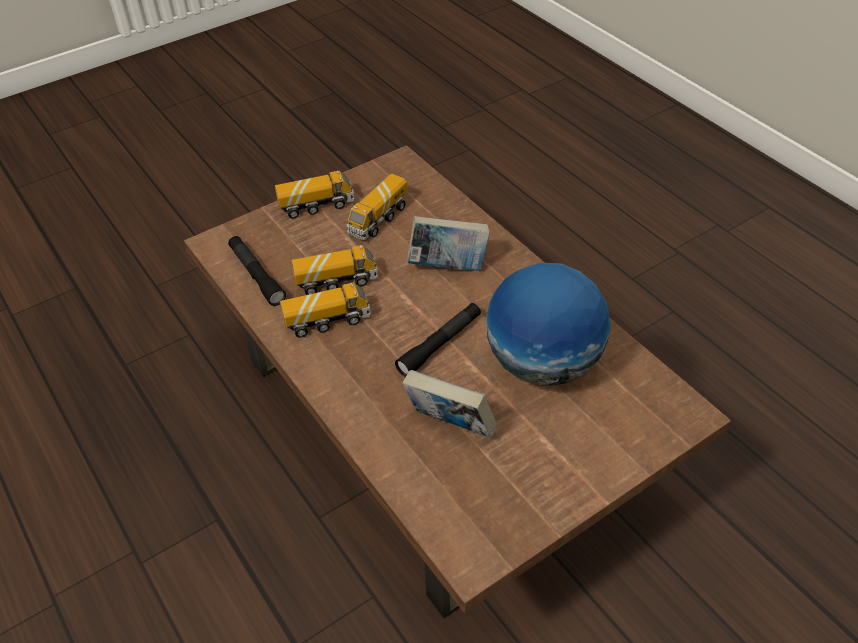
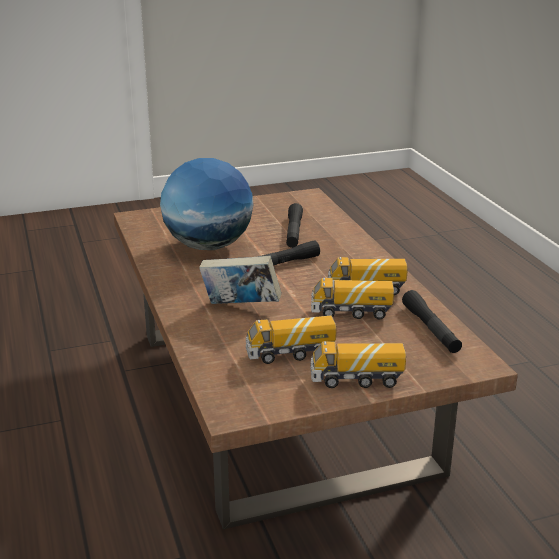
camera: 165 degrees left, 20 degrees down
toy truck [346,174,407,240] -> toy truck turned 150 degrees counterclockwise [246,316,336,364]
book [402,370,497,438] -> black flashlight [286,203,303,248]

